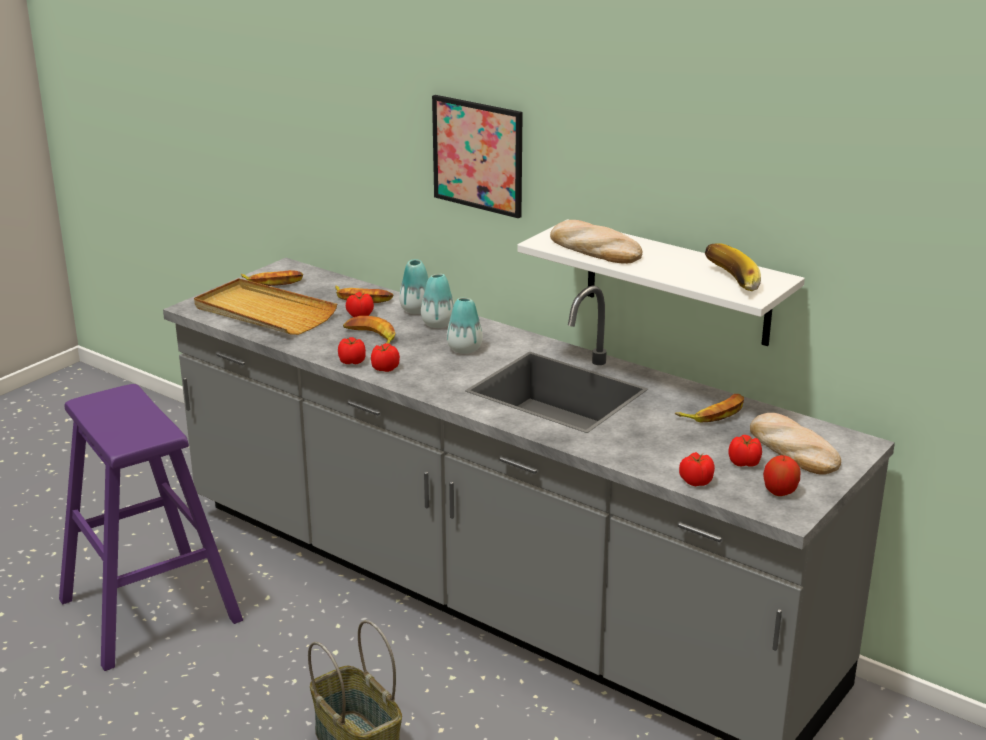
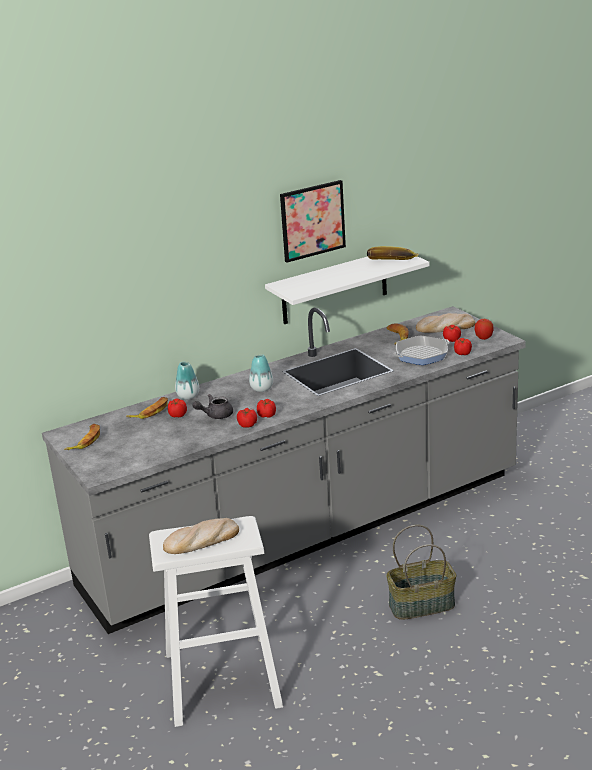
camera: 65 degrees left, 0 degrees up
purple stool [59,384,243,671] -> white stool [149,516,283,727]
beige tray [194,278,337,335] -> none
banana [343,316,395,344] -> grey teapot [192,394,233,419]
vase [421,274,454,328] -> none
picture [432,95,523,219] -> picture moved to [280,180,346,263]
bread [550,220,642,264] -> bread moved to [163,518,239,554]
none -> frying pan [393,335,449,365]

